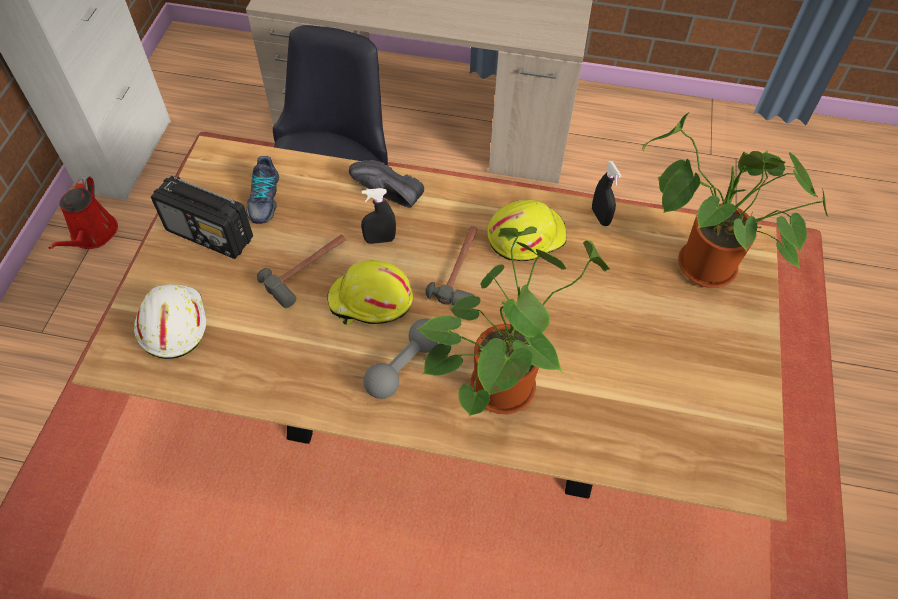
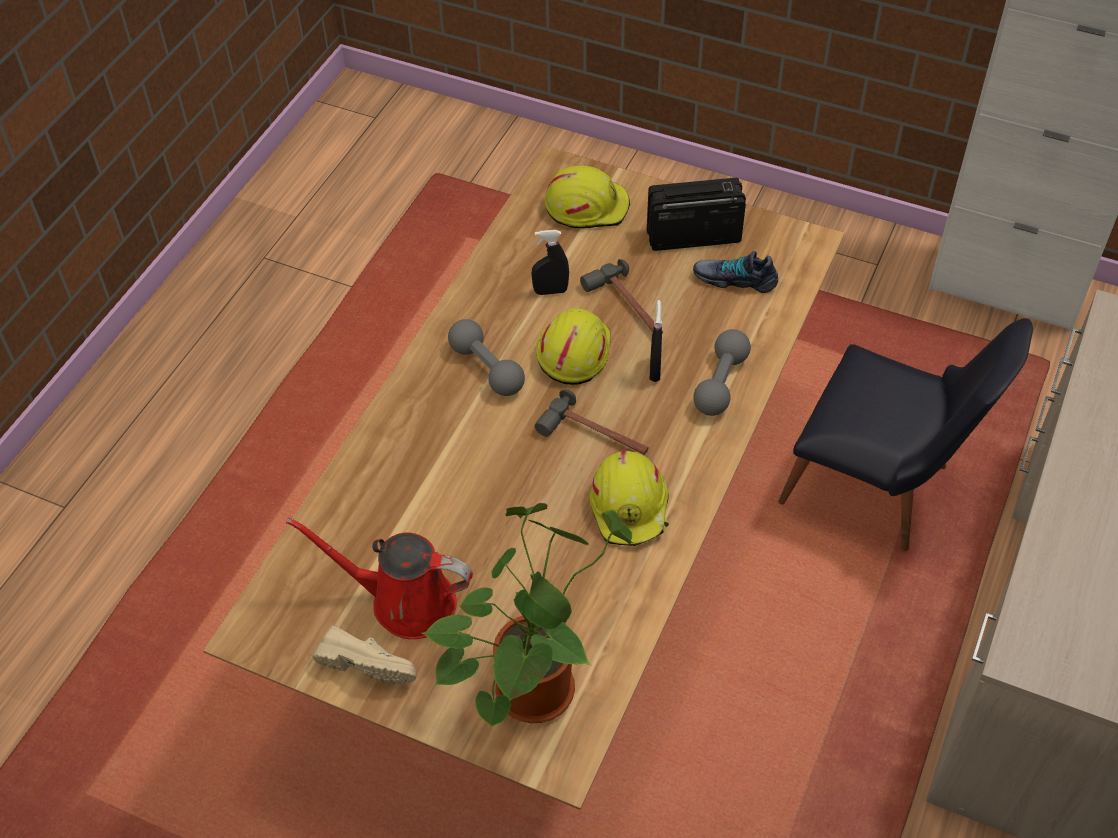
camera: 105 degrees right, 5 degrees down
red watering can [49,176,118,249] -> red watering can moved to [286,517,473,639]
white hard hat [134,284,206,359] -> yellow hard hat [545,166,630,229]
radio [151,176,253,259] -> radio turned 45 degrees clockwise [647,178,746,251]
black shoe [349,160,424,208] -> grey dumbbell [693,329,751,416]
potted plant [416,226,610,417] -> none
black spray bottle [592,161,621,226] -> black spray bottle moved to [531,230,569,295]
none -> beige shoe [313,625,417,685]

